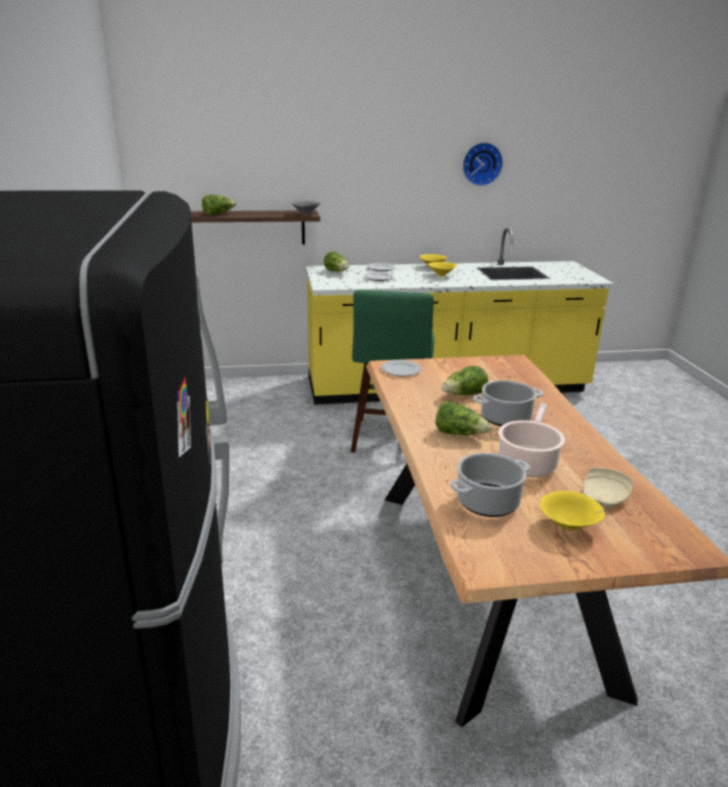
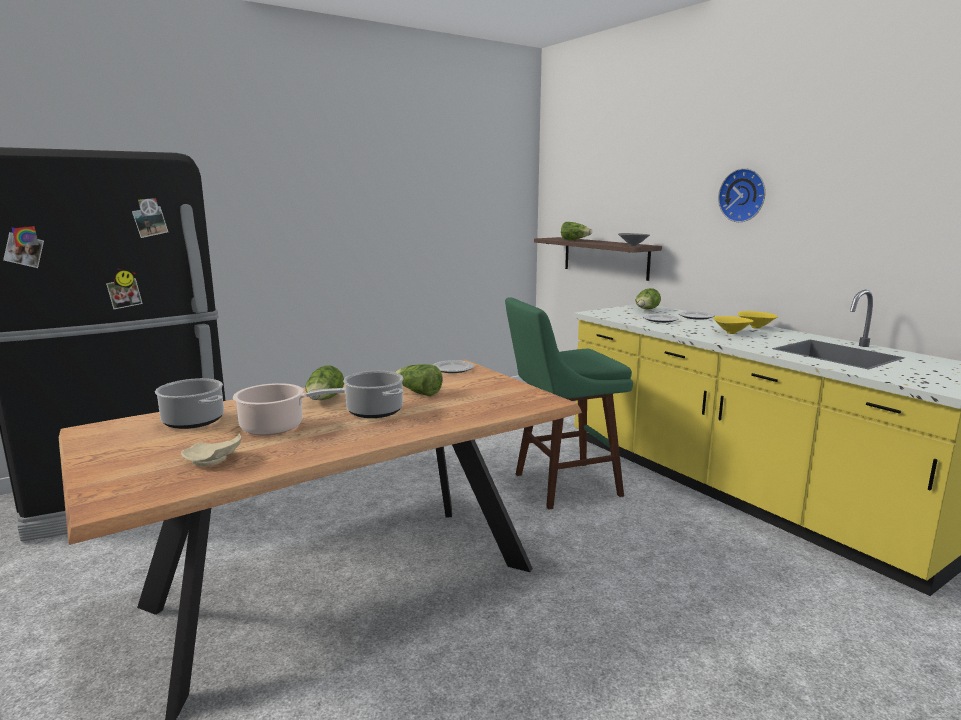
camera: 65 degrees right, 10 degrees down
wall clock [463,142,503,186] -> wall clock moved to [718,168,766,222]
yellow bowl [540,491,605,531] -> none

